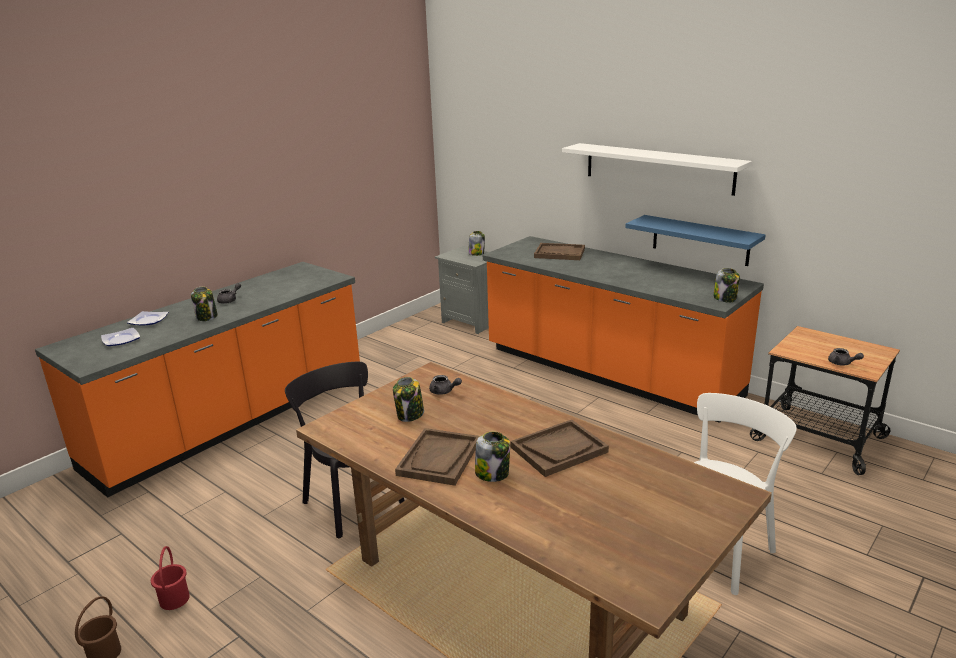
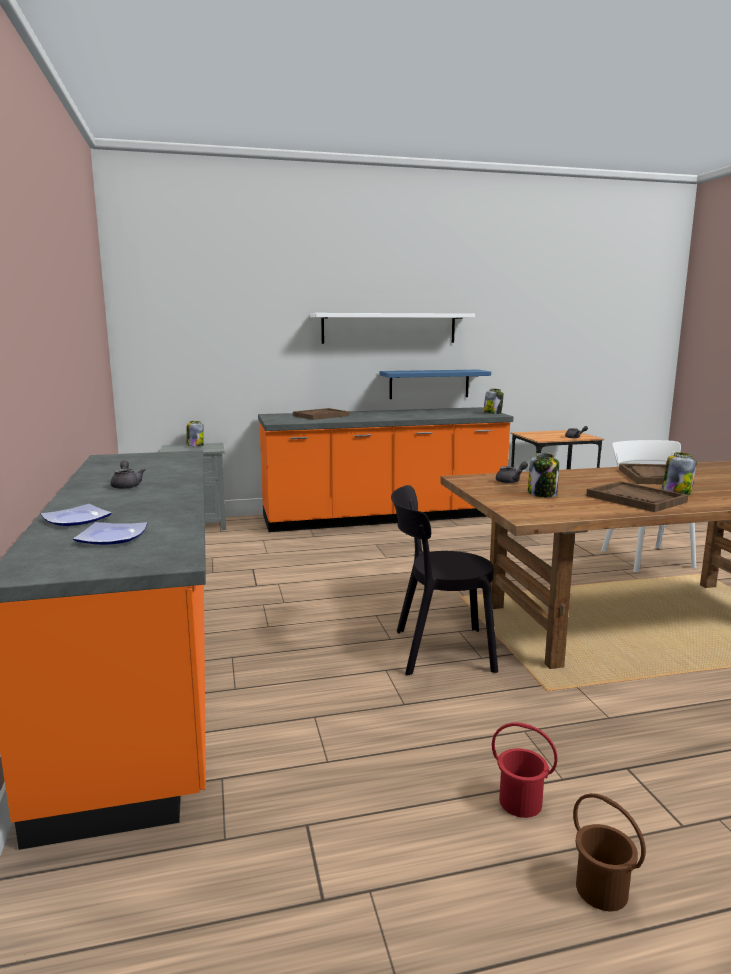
camera: 55 degrees left, 10 degrees down
jar [191,287,218,321] -> none

